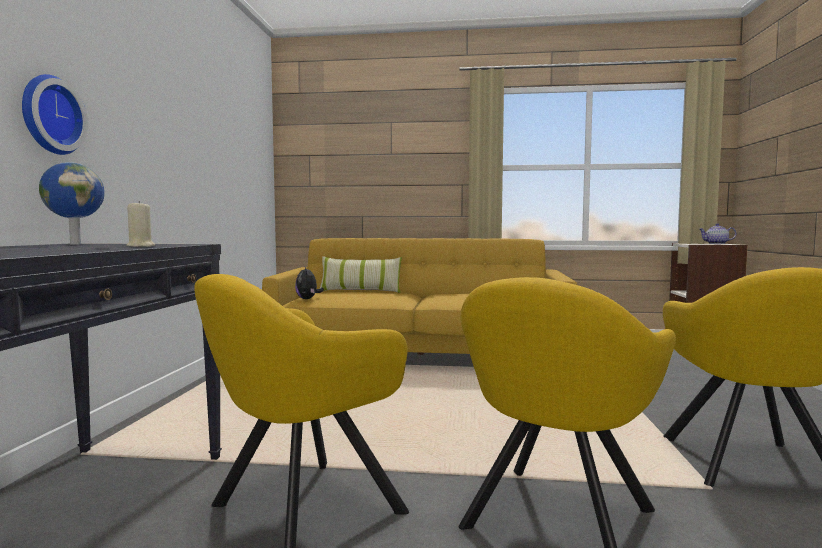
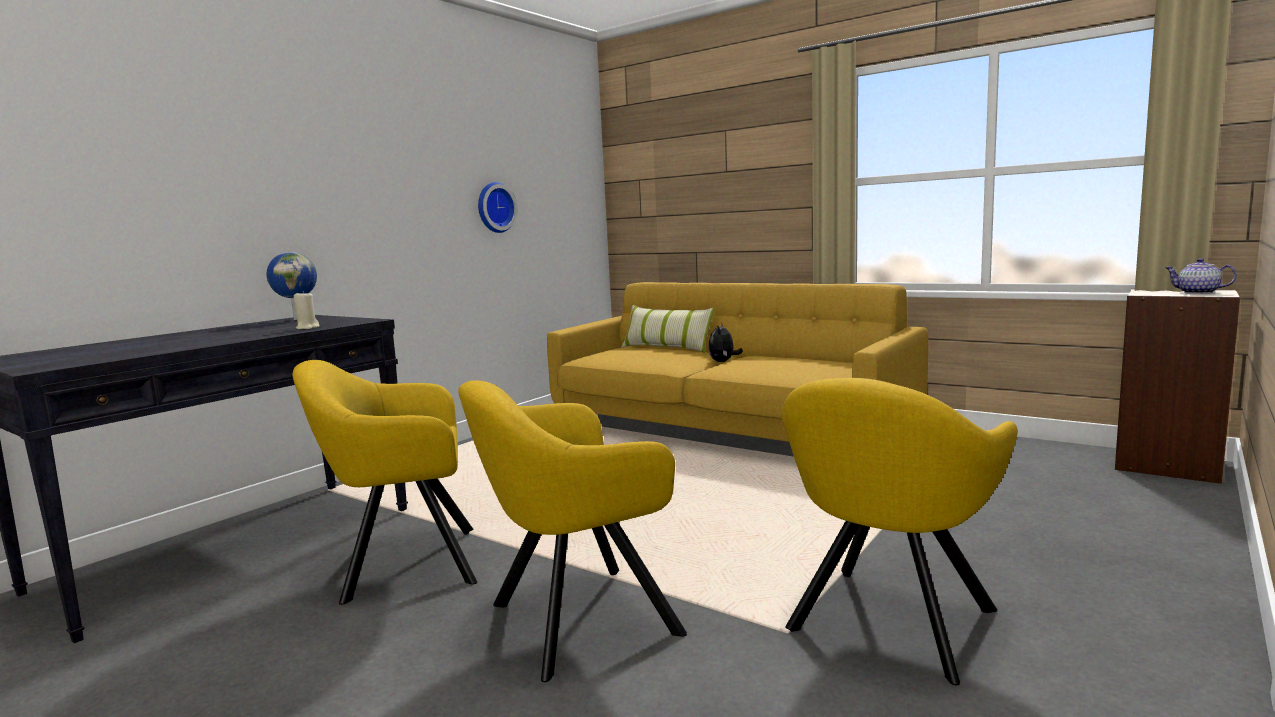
camera: 30 degrees right, 5 degrees up
wall clock [22,74,88,155] -> wall clock moved to [478,182,517,233]
plush toy [295,267,324,299] -> plush toy moved to [708,324,743,362]

